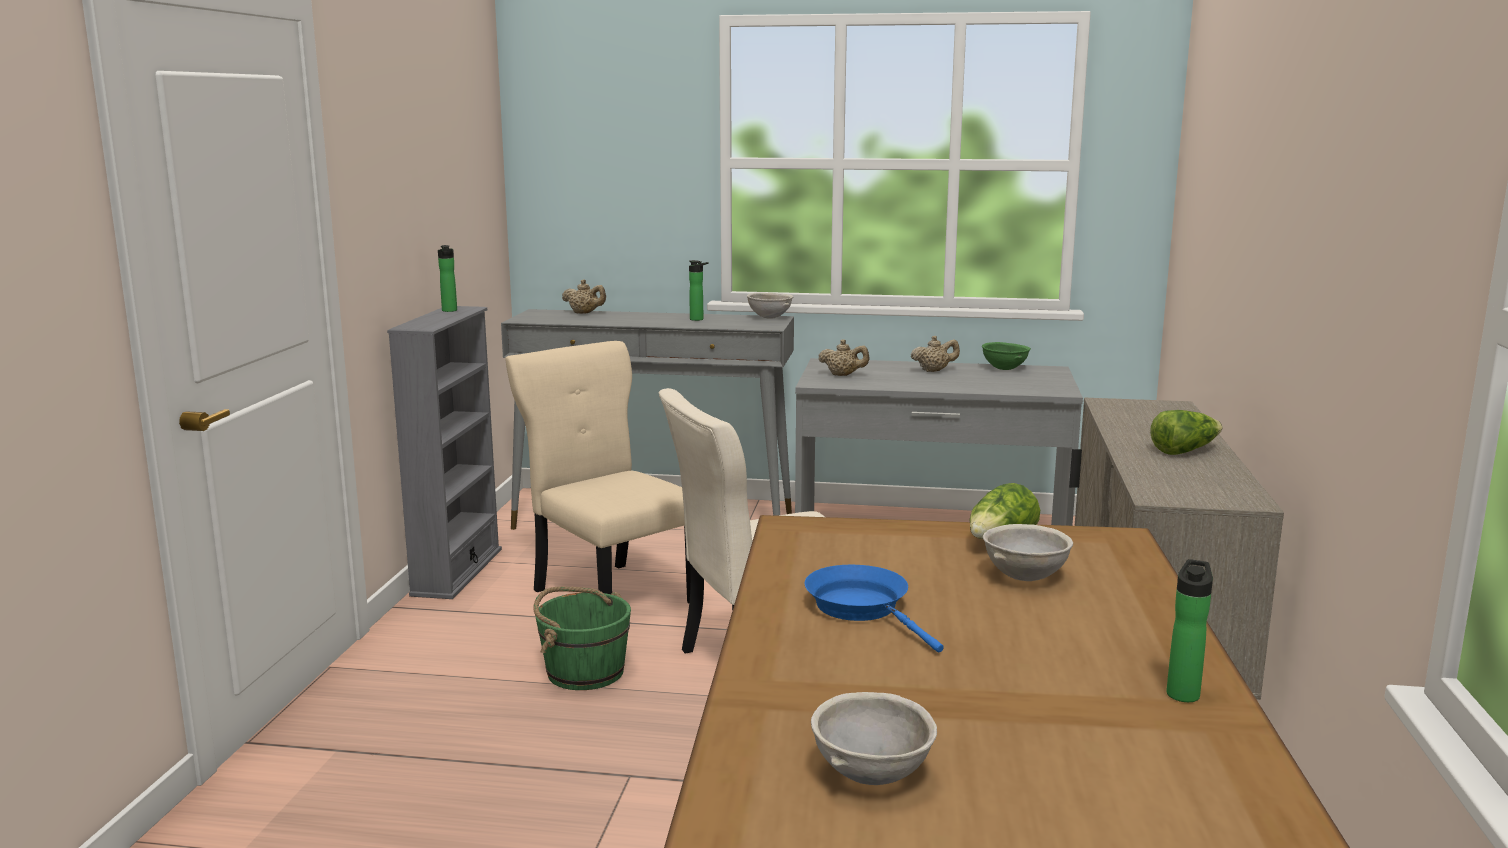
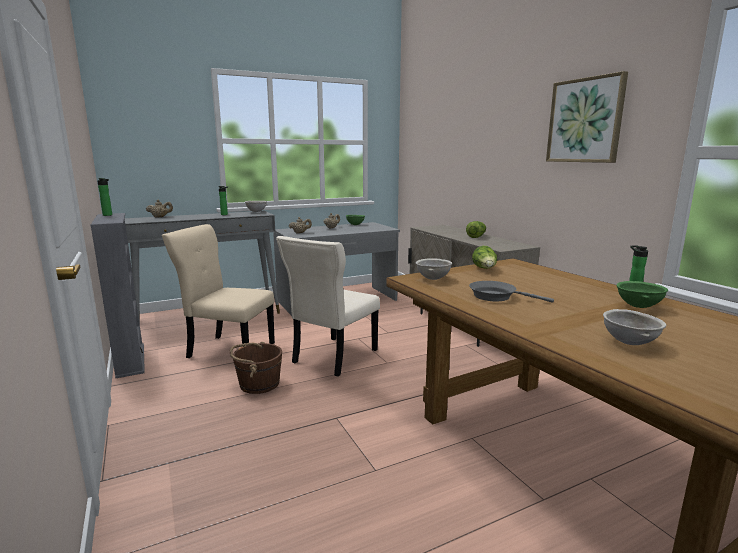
camera: 35 degrees left, 0 degrees up
green bucket [533,587,631,690] -> brown bucket [230,342,282,394]
blue frying pan [804,565,943,653] -> grey frying pan [469,281,554,303]
grey bowl [983,524,1073,581] -> grey bowl moved to [416,258,452,280]
none -> picture [546,71,628,163]
none -> green bowl [617,281,668,308]

